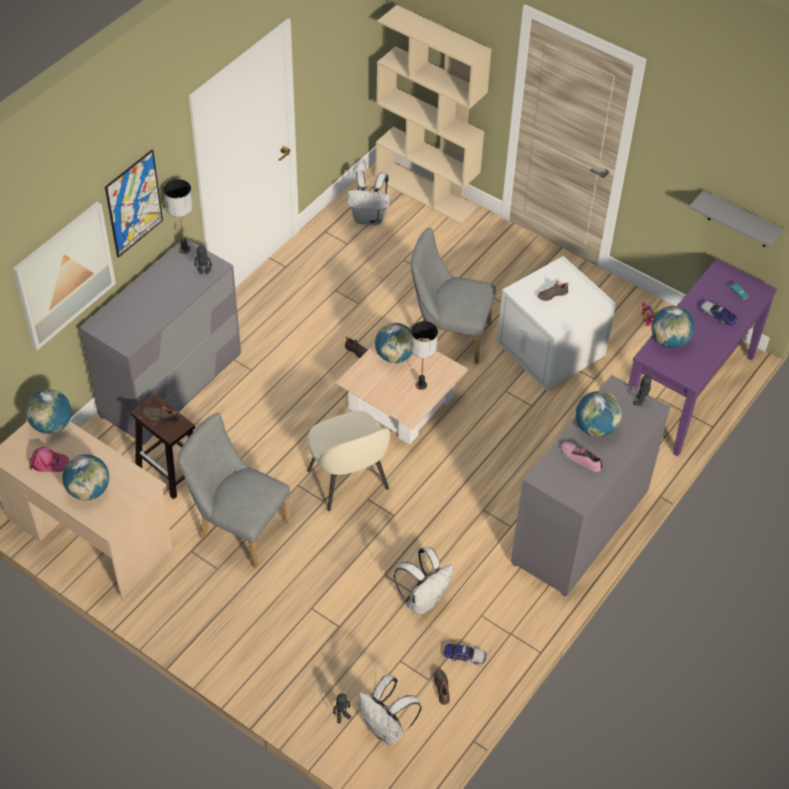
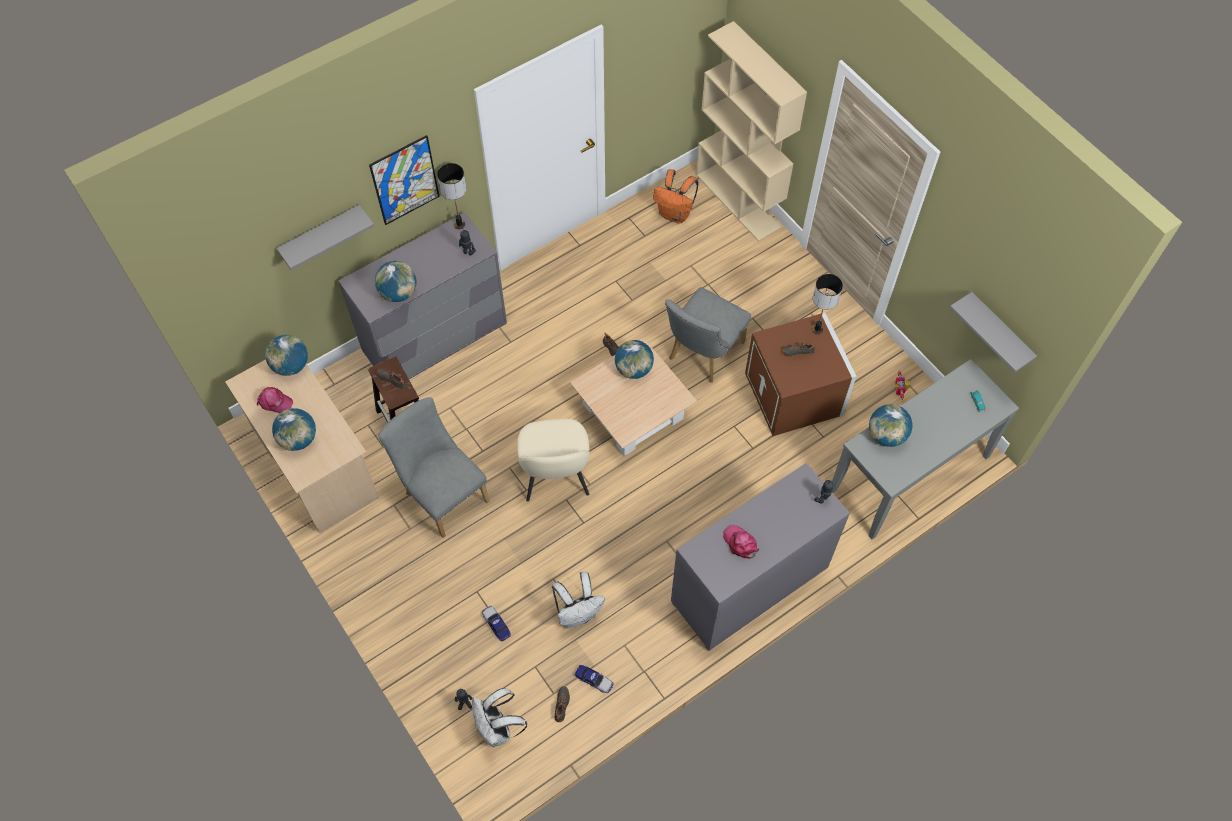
camera: 20 degrees right, 10 degrees up
picture [13,202,116,350] -> grey shelf [276,205,374,270]
white backpack [348,170,391,225] -> orange backpack [653,169,699,224]
table lamp [410,321,438,390] -> table lamp moved to [812,274,843,335]
grey chair [411,227,496,364] -> grey chair turned 90 degrees counterclockwise [665,287,751,383]
white storage box [497,256,616,391] -> brown storage box [745,313,857,436]
shoe [561,442,603,472] -> pink cap [723,525,759,559]
globe [576,391,622,437] -> globe moved to [375,261,416,302]
purple console table [629,259,777,456] -> grey console table [832,359,1019,539]
toy car [699,301,738,326] -> toy car moved to [482,606,511,641]

